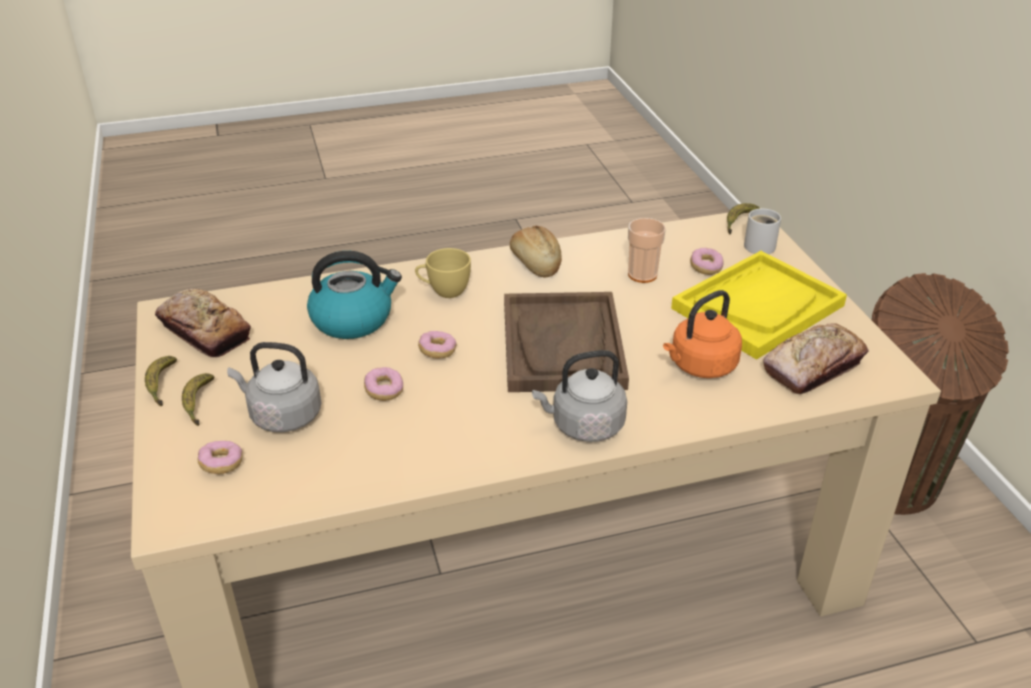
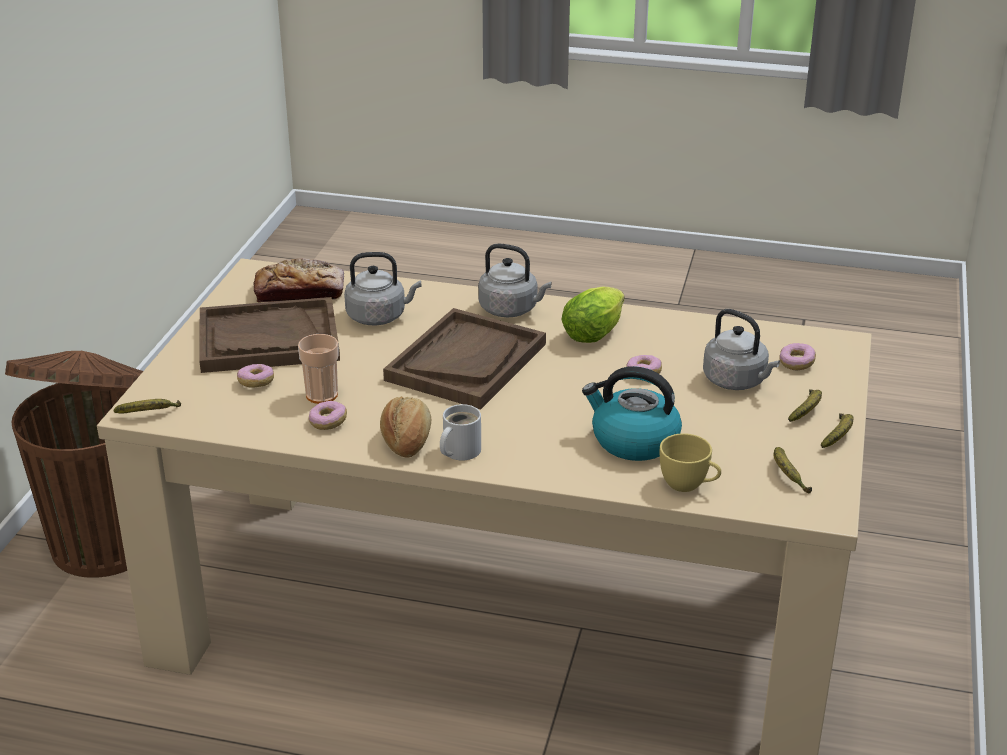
camera: 150 degrees left, 5 degrees down
bread [155,289,251,357] -> banana [774,447,812,494]
yellow cup [415,248,471,298] -> yellow cup moved to [660,433,721,492]
donut [418,331,457,358] -> donut moved to [309,401,347,430]
orange kettle [663,290,742,378] -> grey kettle [344,252,421,325]
yellow tray [671,251,847,360] -> brown tray [199,297,340,373]
white mug [744,208,781,254] -> white mug moved to [440,404,481,460]
none -> lettuce [561,286,625,343]

